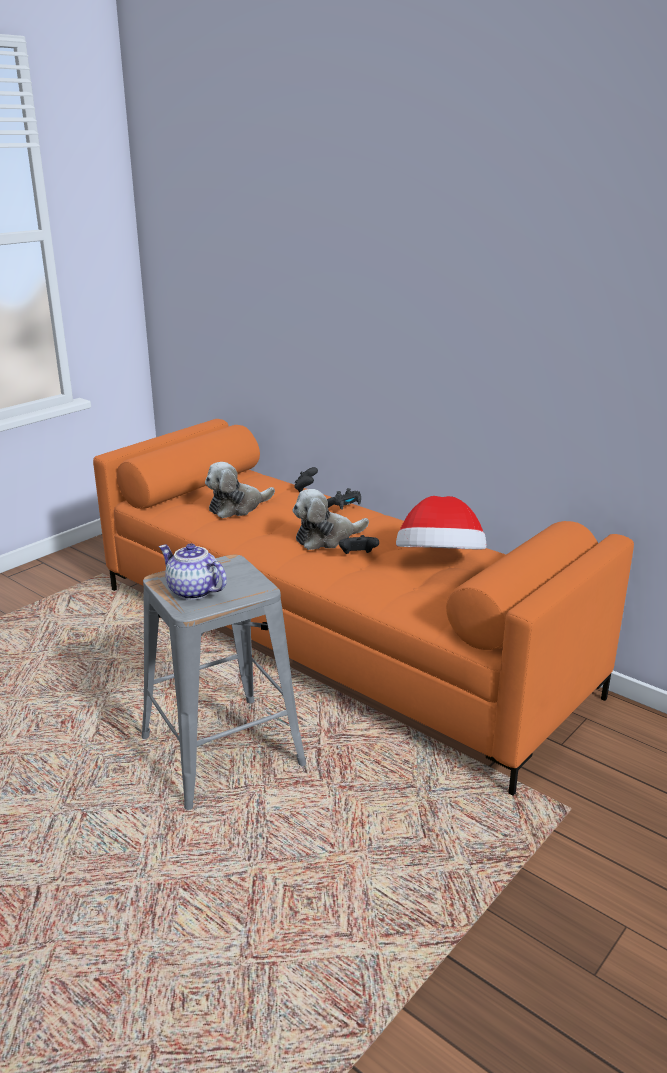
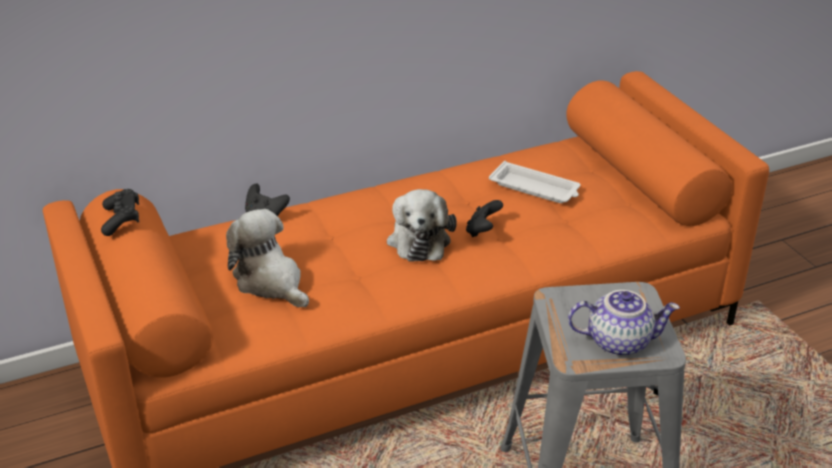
camera: 65 degrees left, 10 degrees up
teapot [159,543,227,600] -> teapot turned 150 degrees counterclockwise [568,290,680,356]
plush toy [205,462,275,518] -> plush toy turned 150 degrees clockwise [226,209,309,308]
black game controller [327,488,361,510] -> black game controller moved to [101,189,139,236]
hat [396,496,486,549] -> white tray [489,161,580,203]

